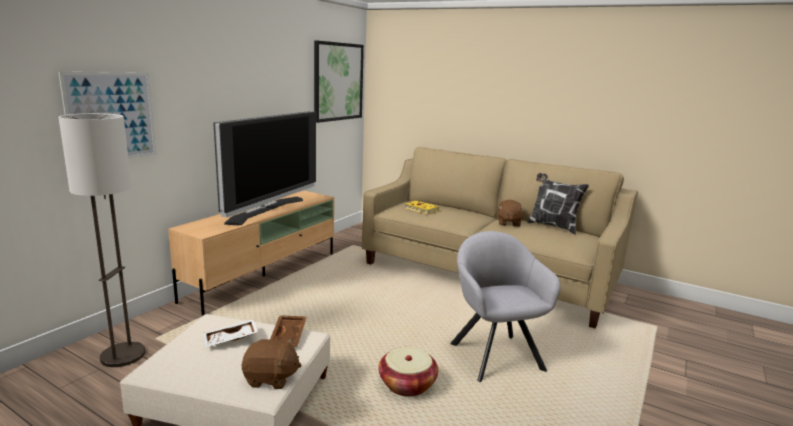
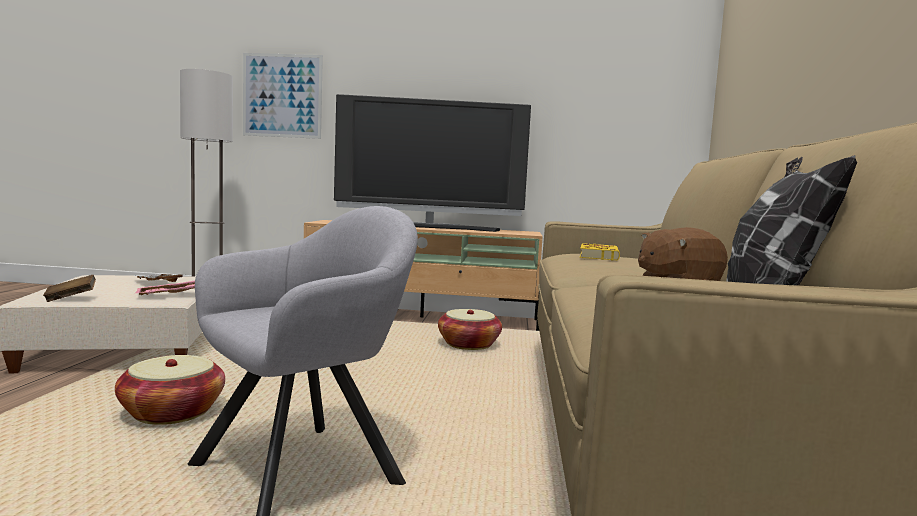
camera: 65 degrees right, 10 degrees down
brown plush toy [242,339,302,389] -> brown book [43,275,96,302]
brown tray [270,316,307,347] -> pink tray [136,280,195,295]
picture [314,40,364,123] -> none
none -> basket [438,309,502,350]

